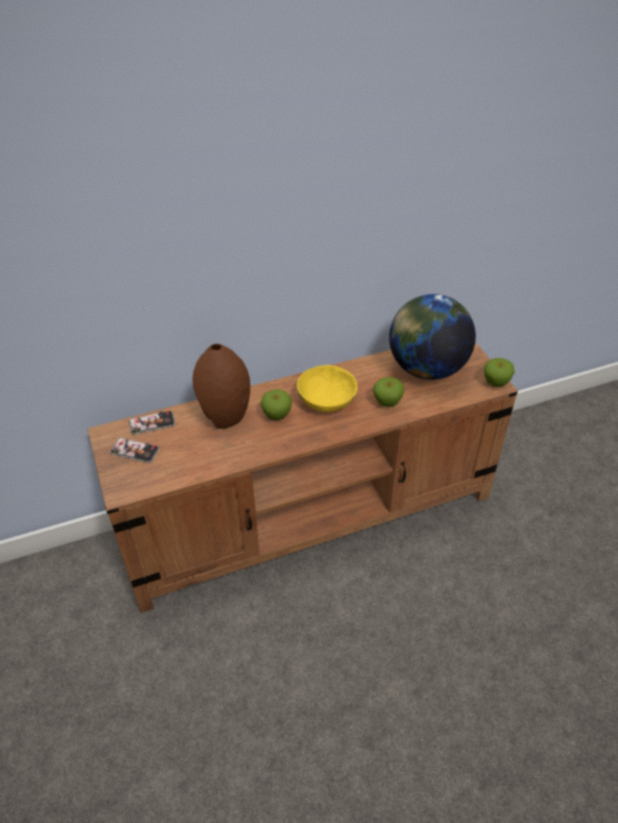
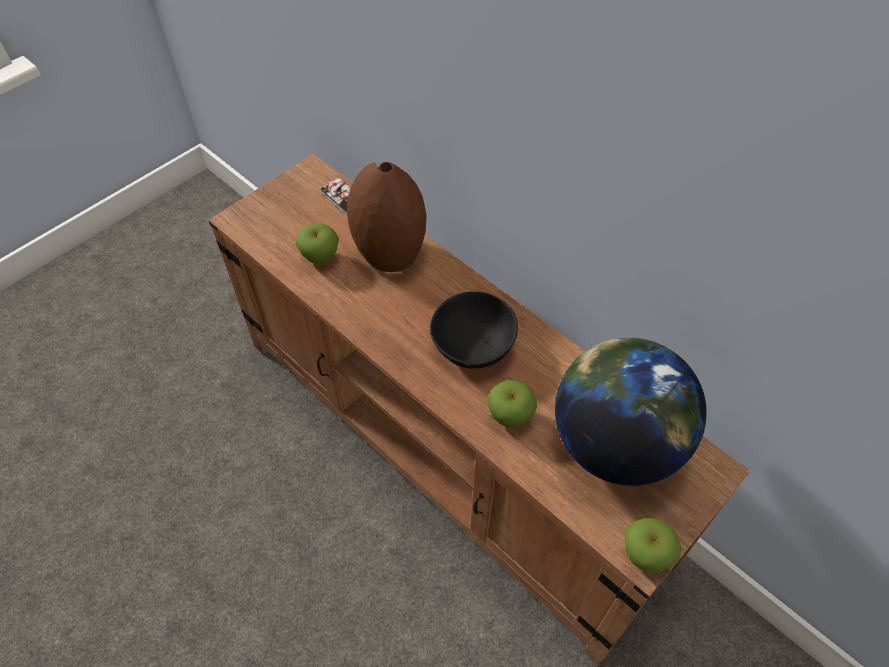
camera: 65 degrees right, 10 degrees up
phone [110,438,160,463] -> none
apple [261,389,292,420] -> apple moved to [296,224,339,265]
yellow bowl [297,365,358,412] -> black bowl [430,292,518,369]

